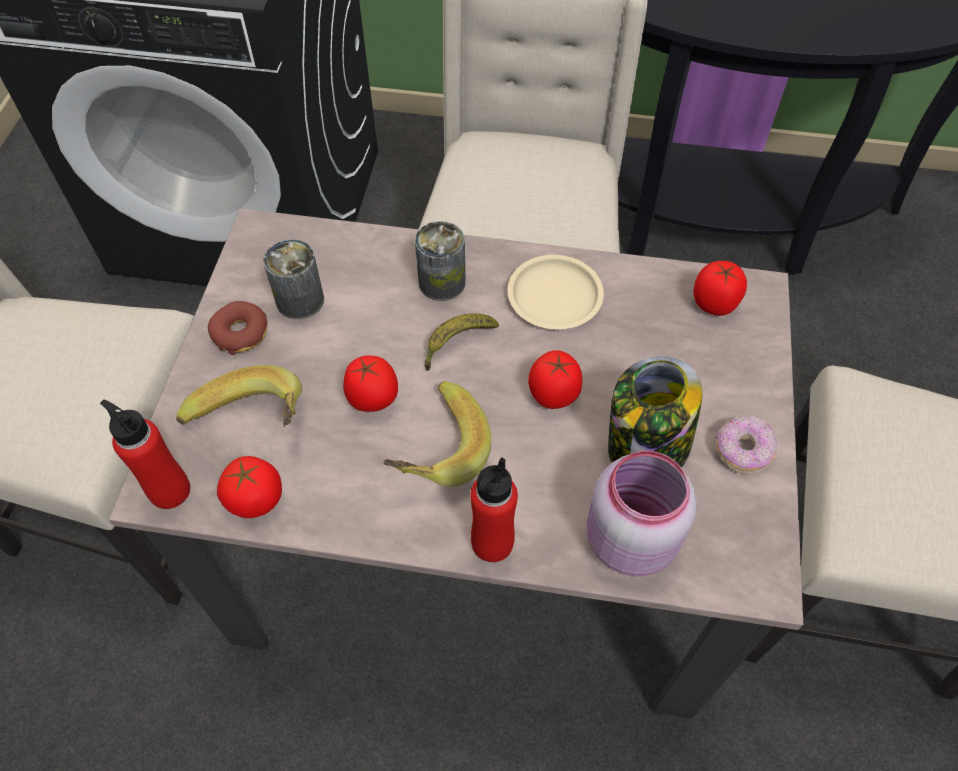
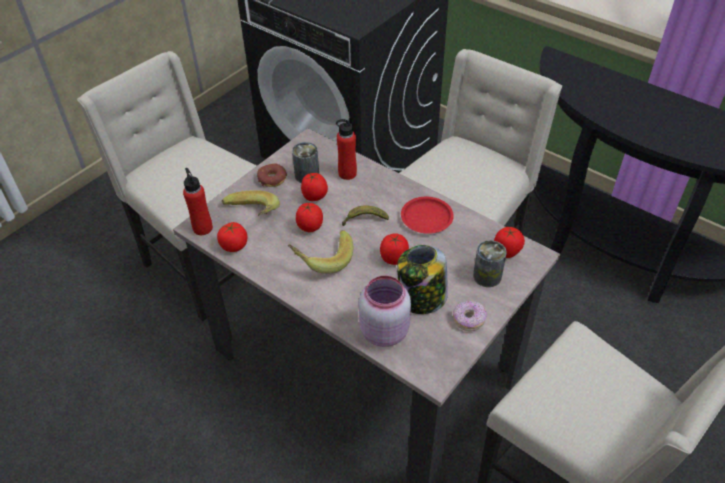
camera: 30 degrees right, 10 degrees down
can [415,221,466,301] -> can moved to [473,240,507,287]
red bottle [470,457,518,562] -> red bottle moved to [336,117,357,180]
beige plate [507,255,604,330] -> red plate [401,197,454,234]
none -> tomato [301,173,328,201]

